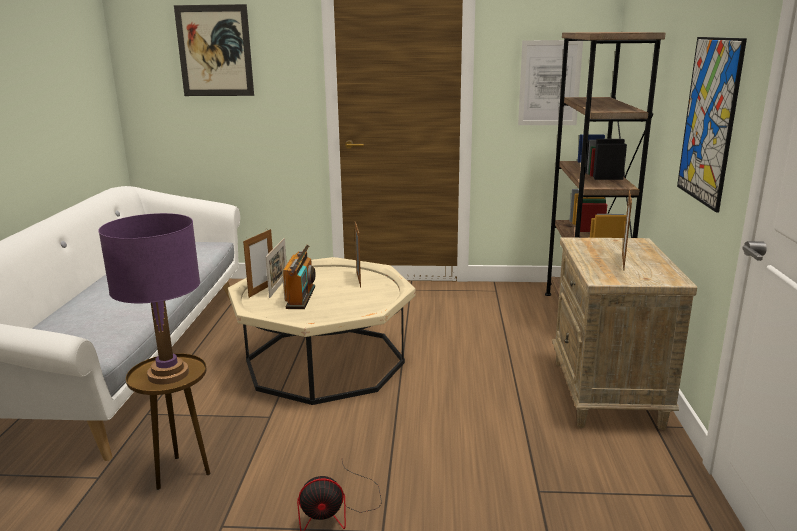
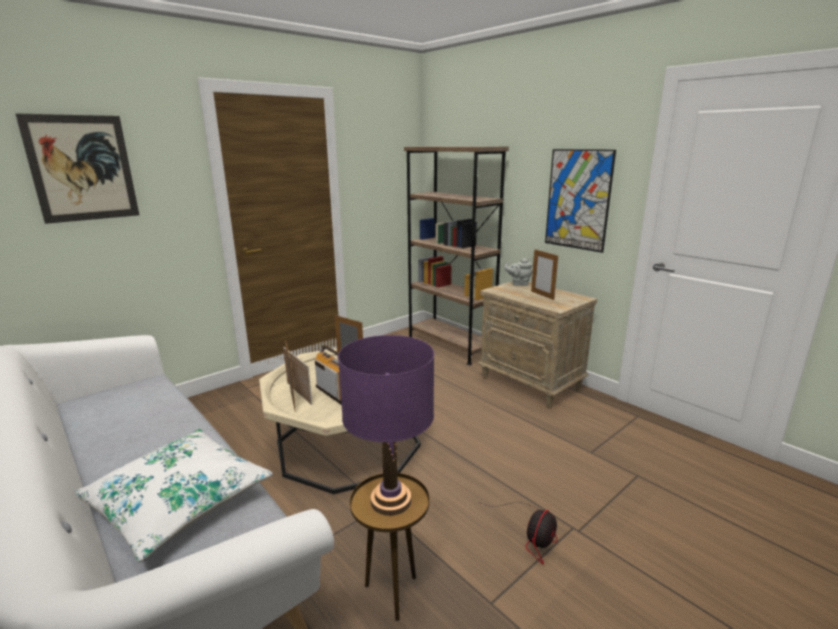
camera: 45 degrees left, 0 degrees up
picture [518,40,583,125] -> none
none -> white pillow [75,429,273,562]
none -> grey teapot [504,258,532,286]

